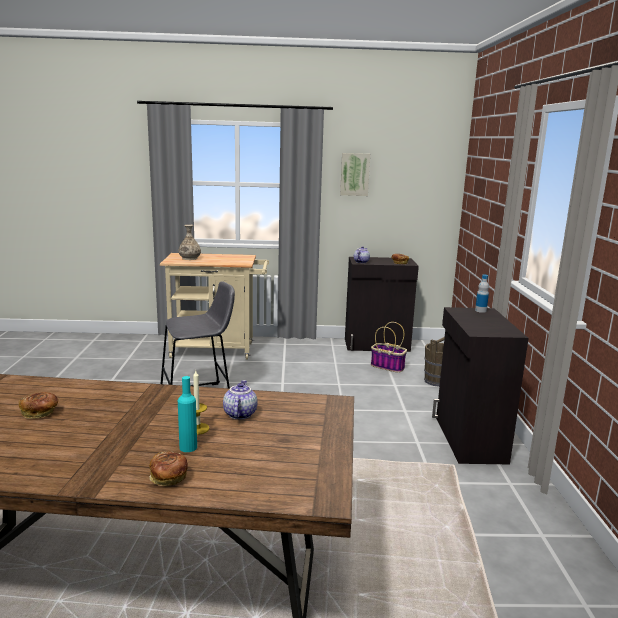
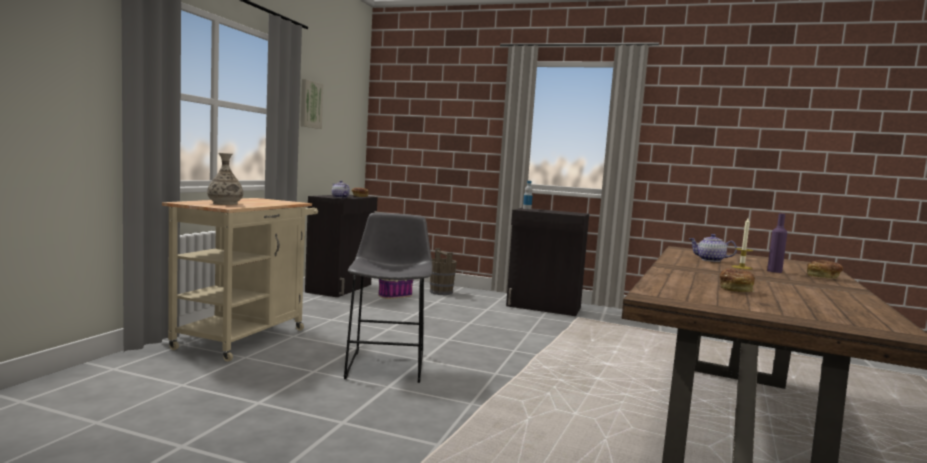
camera: 70 degrees left, 10 degrees down
turquoise bottle [178,376,197,452] -> purple bottle [767,213,787,273]

